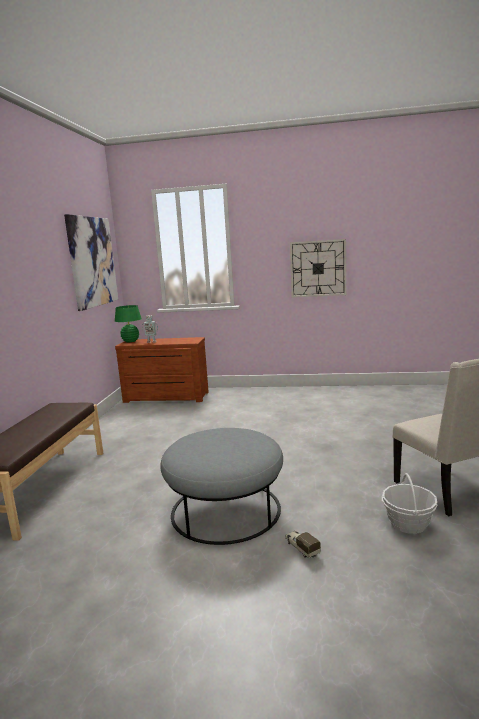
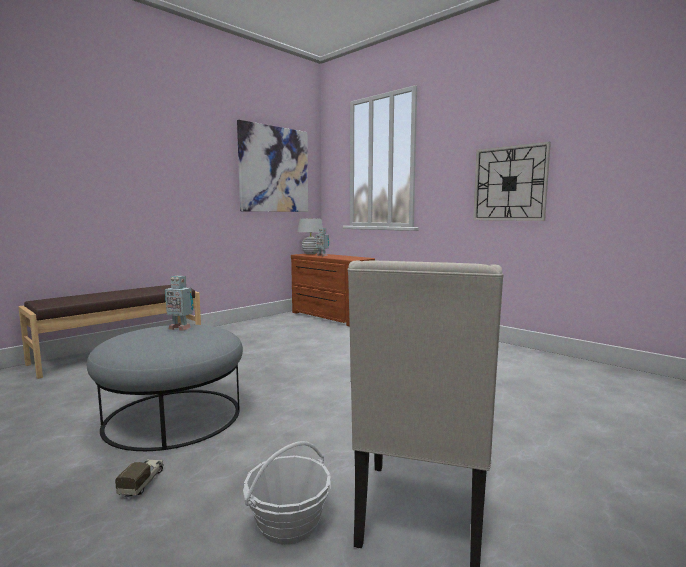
camera: 35 degrees right, 5 degrees down
green table lamp [115,305,142,342] -> white table lamp [297,218,323,254]
none -> toy robot [165,276,194,331]

